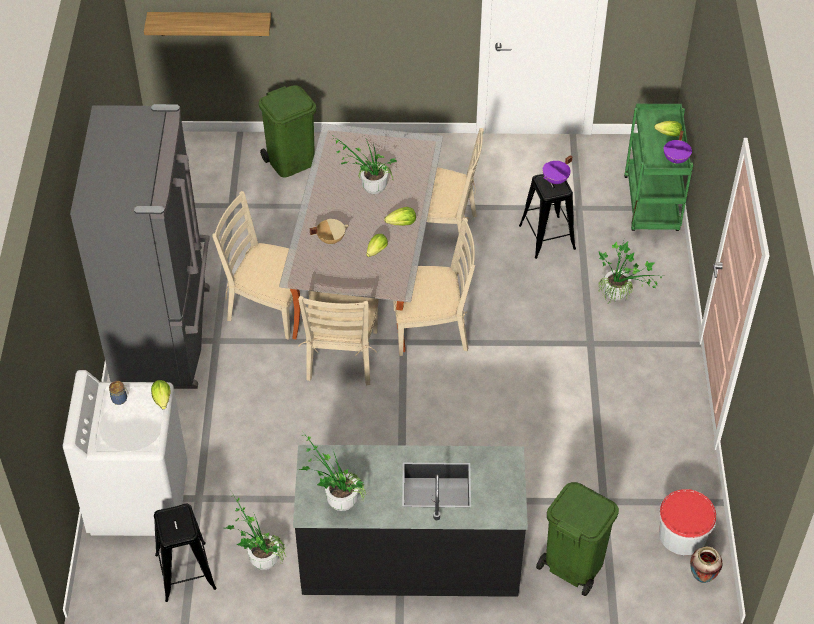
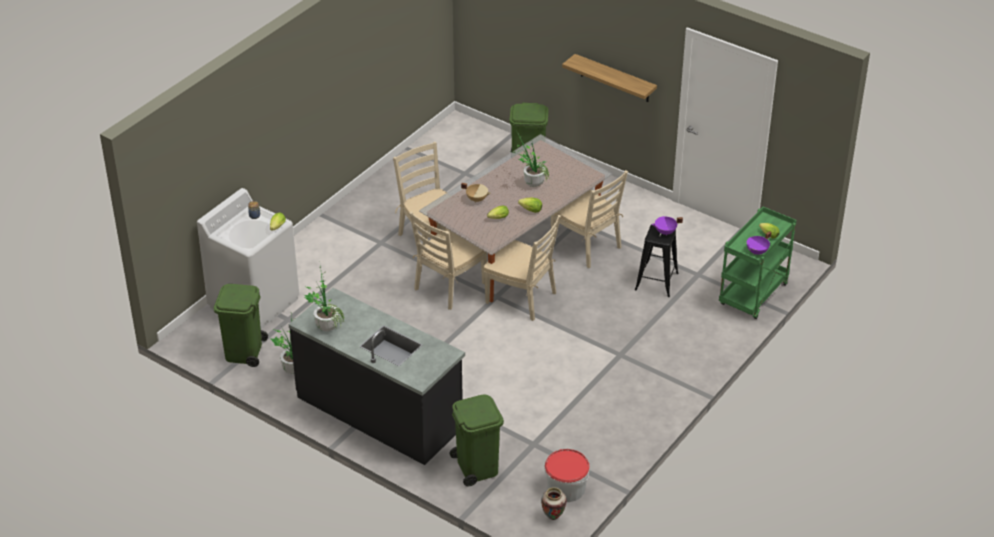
camera: 35 degrees right, 10 degrees down
grey fridge [70,104,210,389] -> none
shelf [144,12,271,36] -> shelf moved to [562,54,657,102]
black stool [154,504,217,602] -> green trash can [214,284,268,367]
potted plant [598,241,663,305] -> none

